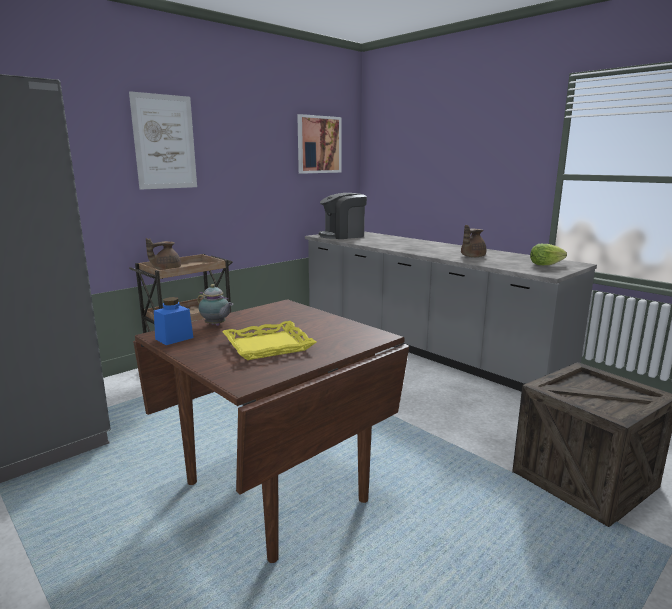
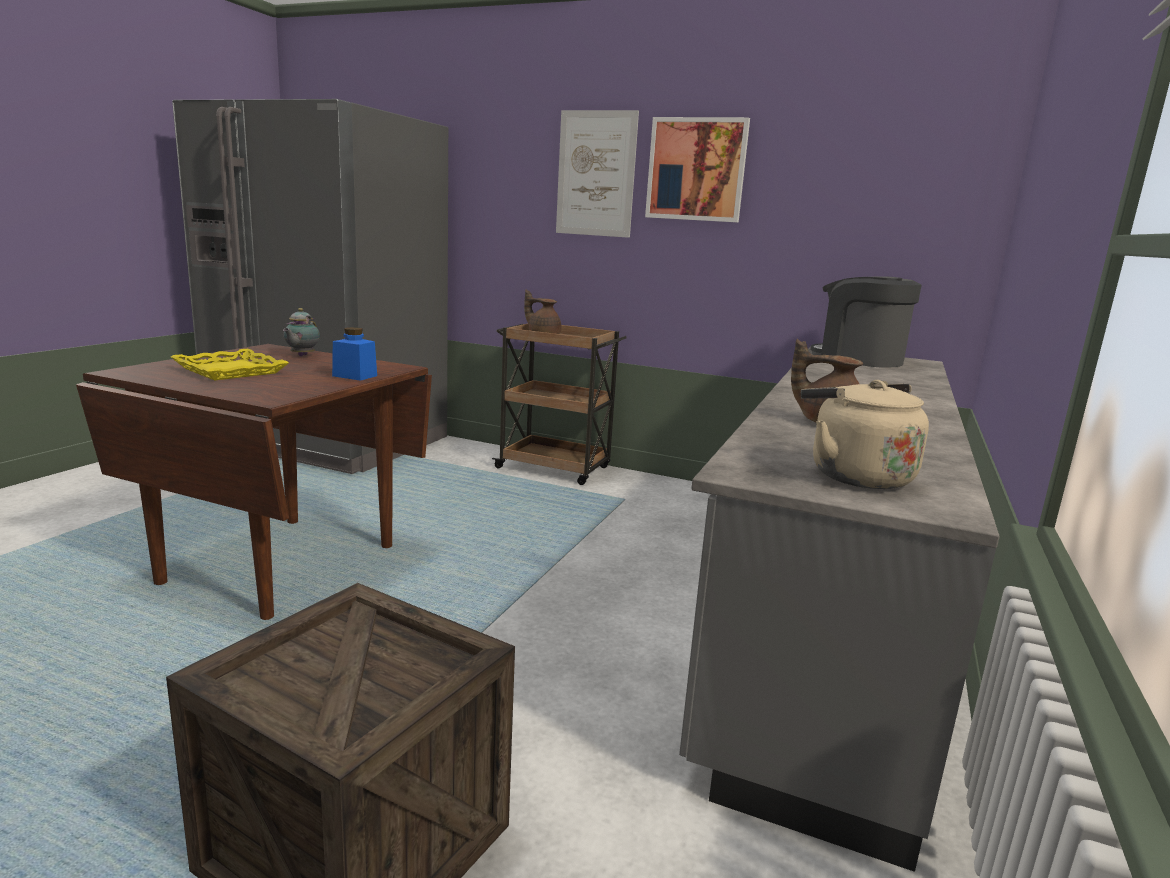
camera: 65 degrees right, 0 degrees up
blue jar [154,297,194,345] -> blue jar moved to [332,327,377,381]
picture [297,114,342,174] -> picture moved to [645,117,750,223]
lettuce [530,244,567,265] -> beige kettle [801,380,929,489]

